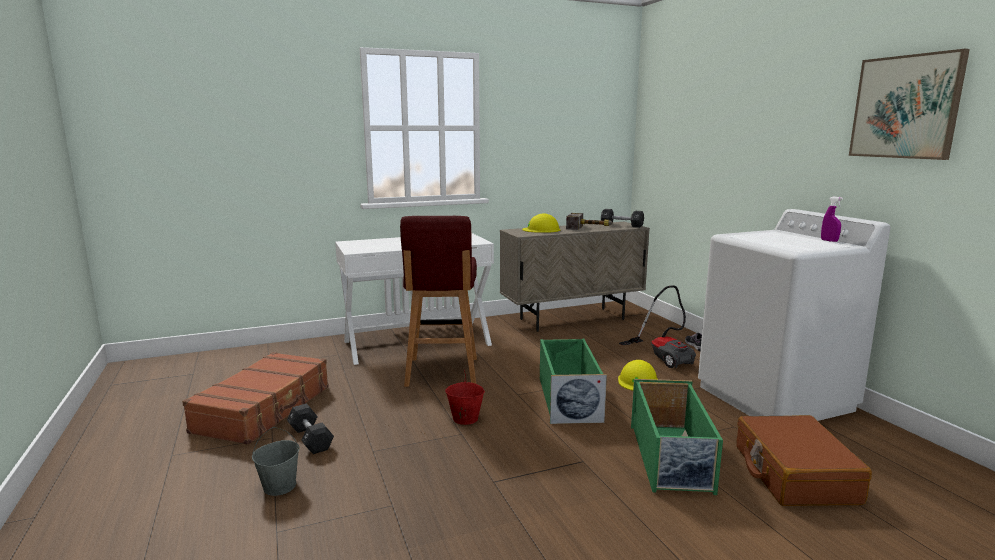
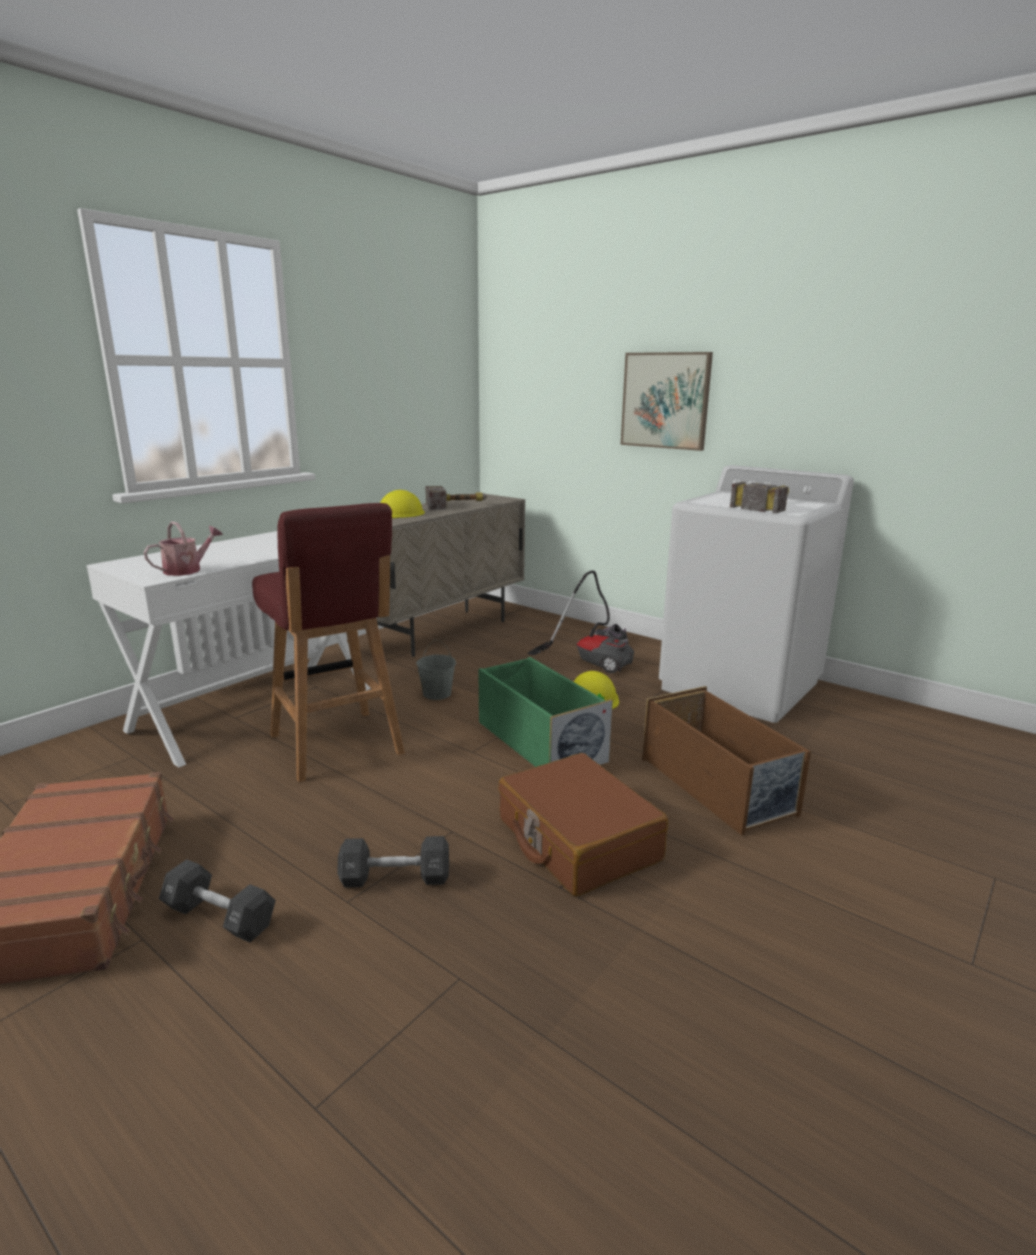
camera: 30 degrees left, 5 degrees up
grey bucket [252,427,300,496] -> grey bucket moved to [416,639,456,700]
red bucket [445,369,485,425] -> none
black dumbbell [601,209,644,228] -> black dumbbell moved to [337,836,449,888]
green storage box [631,379,723,495] -> brown storage box [642,686,811,835]
brown suitcase [736,415,872,506] -> brown suitcase moved to [498,753,668,896]
purple spray bottle [821,197,843,242] -> none
picture [849,49,970,160] -> picture moved to [620,352,713,451]
none -> watering can [143,521,223,576]
none -> hammer [730,482,789,514]

